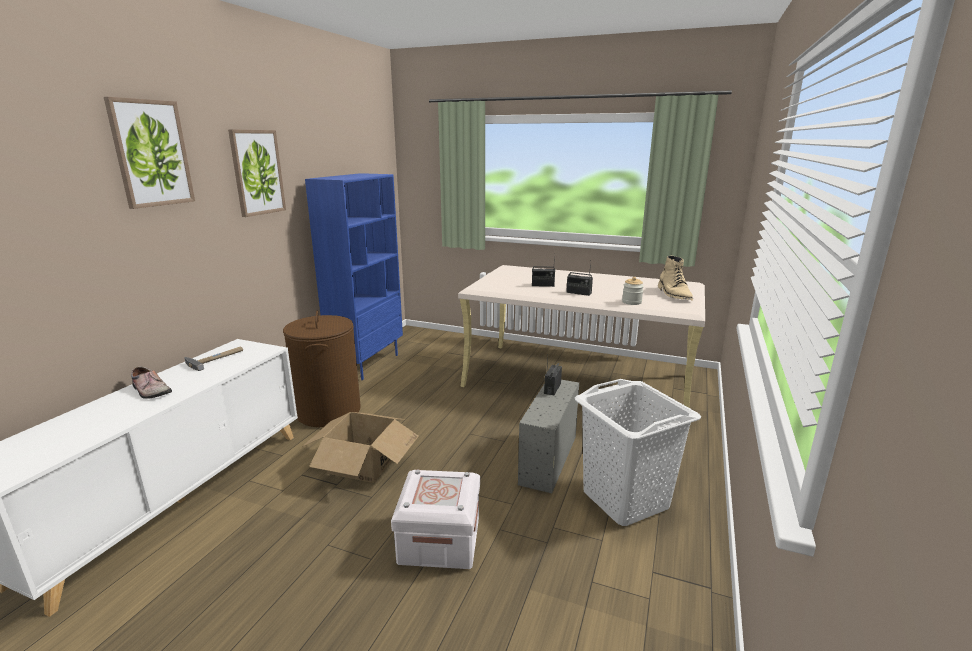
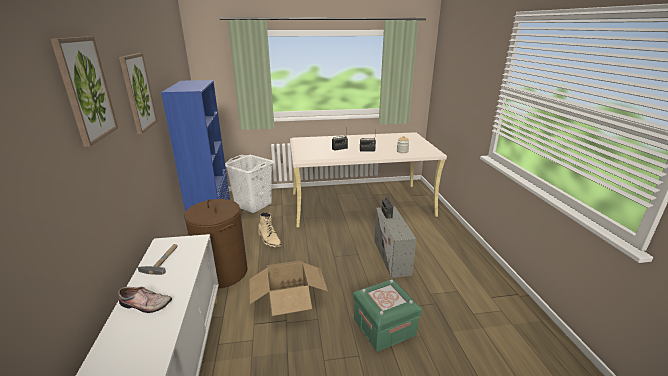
camera: 30 degrees left, 5 degrees up
white storage box [391,469,480,569] -> green storage box [353,279,422,352]
white laundry basket [575,379,701,526] -> white laundry basket moved to [225,155,275,213]
beige boot [658,256,693,301] -> beige boot moved to [258,212,282,247]

